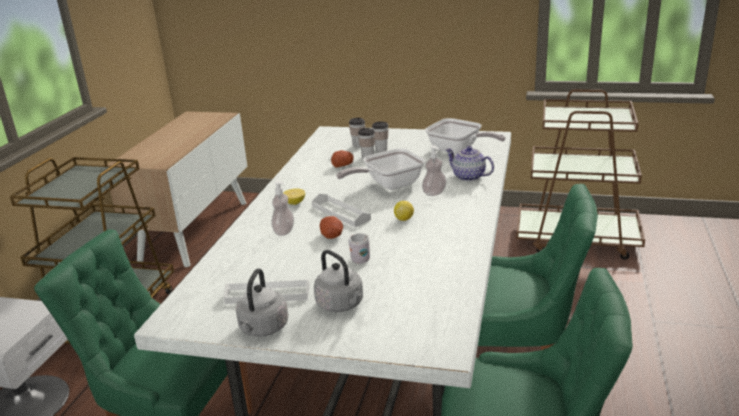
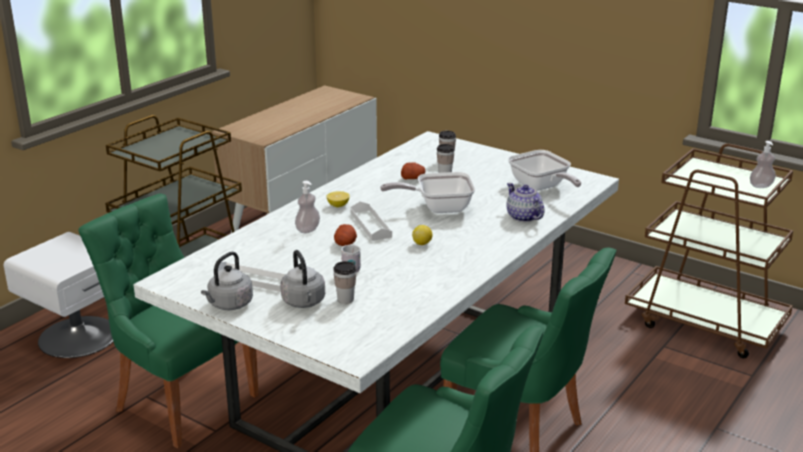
camera: 20 degrees right, 0 degrees up
cup [372,122,389,152] -> cup moved to [333,261,356,304]
soap dispenser [422,146,446,196] -> soap dispenser moved to [750,141,776,188]

